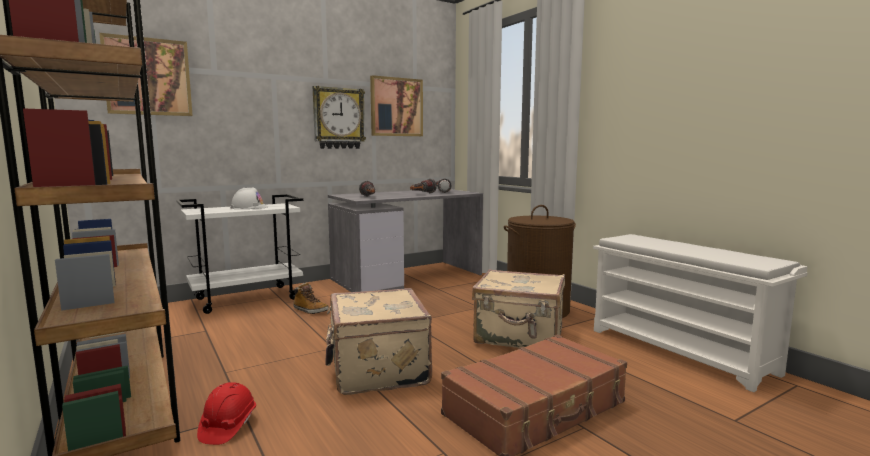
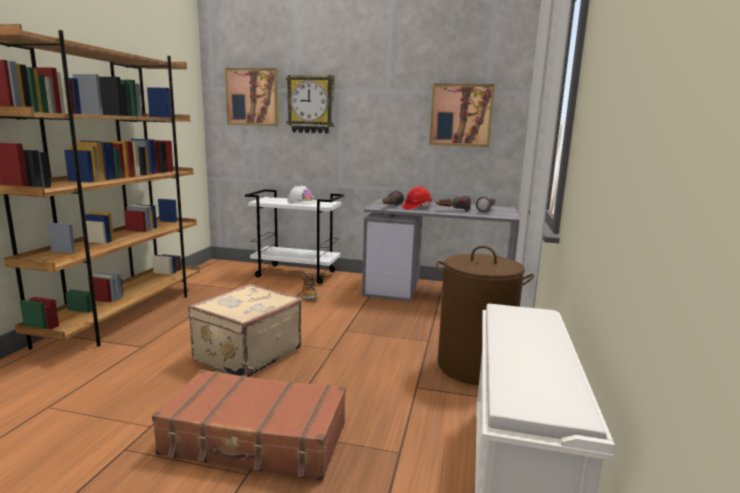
camera: 45 degrees right, 5 degrees up
red hard hat [197,382,256,445] -> red hard hat moved to [402,187,432,210]
wall clock [313,86,366,149] -> wall clock moved to [286,75,335,134]
beige suitcase [472,269,565,348] -> none

